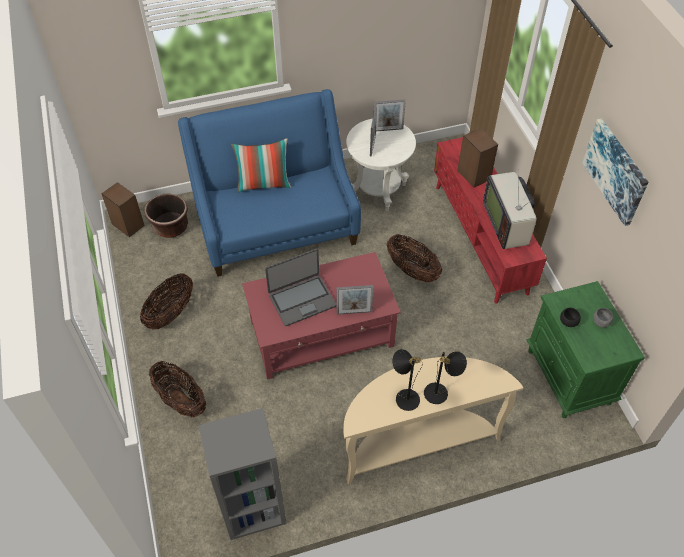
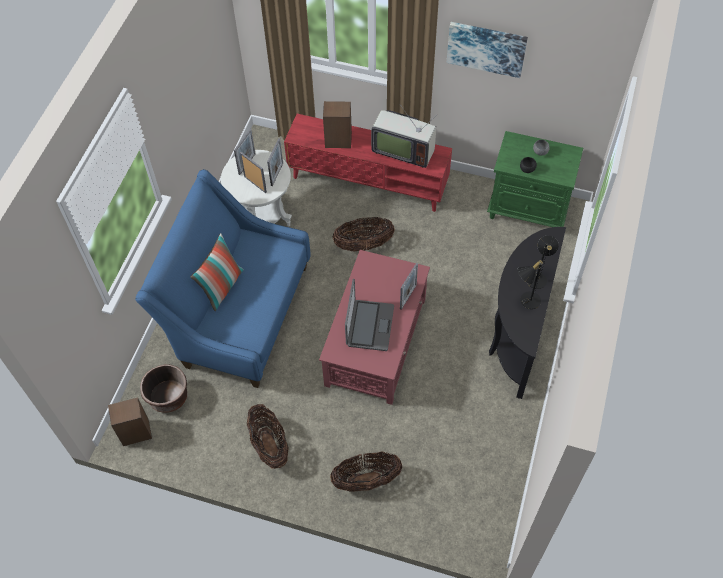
camera: 55 degrees left, 5 degrees up
grey bookcase [199,408,287,540] -> none
beige console table [343,357,523,484] -> black console table [489,227,566,399]
none -> picture frame [267,138,283,186]

